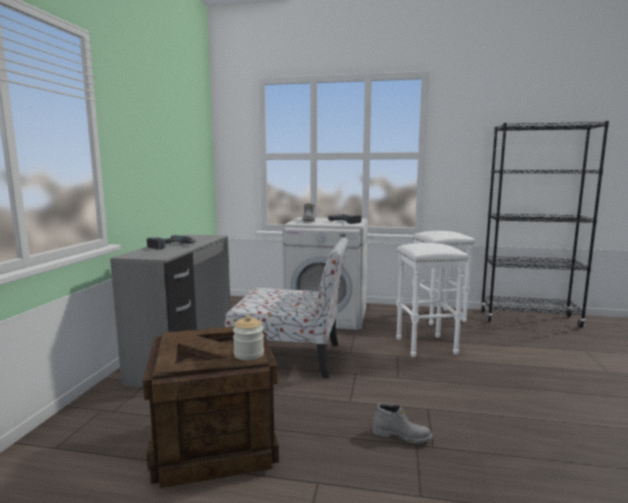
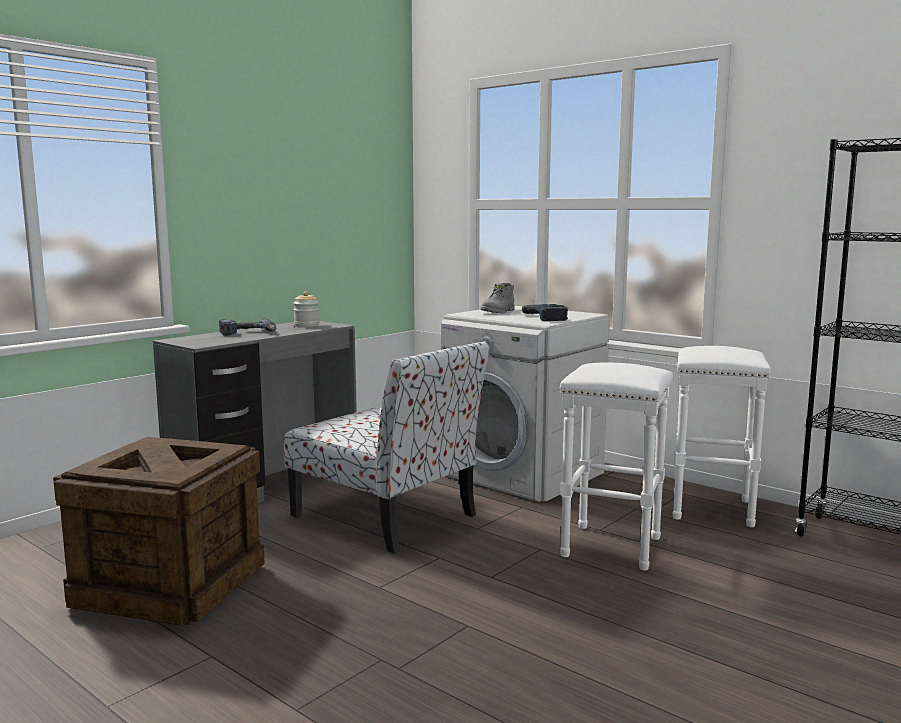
camera: 30 degrees right, 0 degrees up
jar [233,315,264,360] -> jar moved to [293,291,320,327]
grey boot [372,403,433,443] -> none

